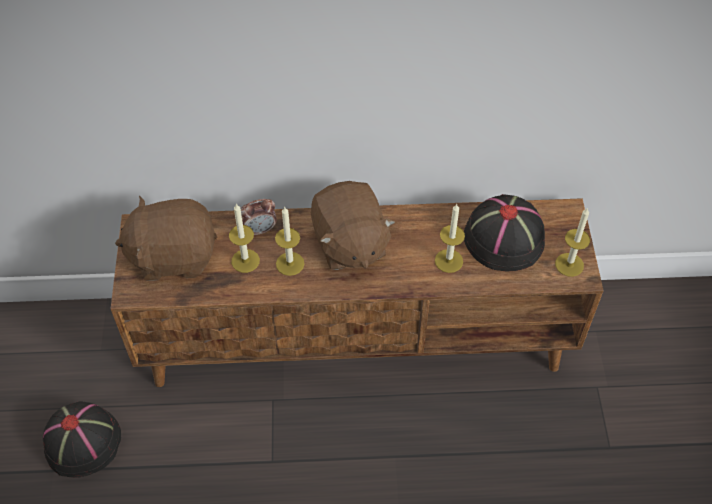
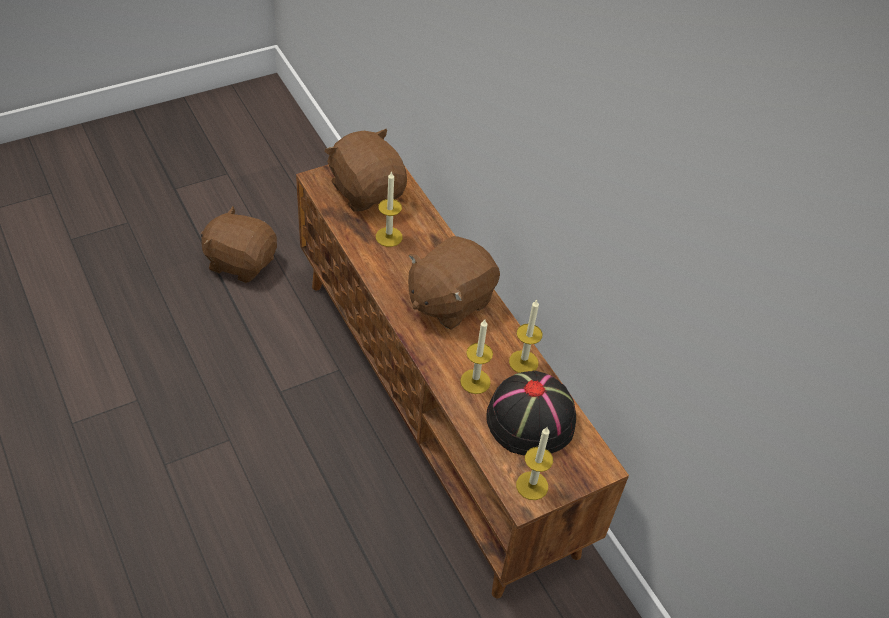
camera: 60 degrees right, 5 degrees down
black hat [43,401,121,478] -> brown plush toy [201,206,277,283]
alarm clock [241,199,277,235] -> none
candle [275,207,304,276] -> candle moved to [509,299,543,373]

